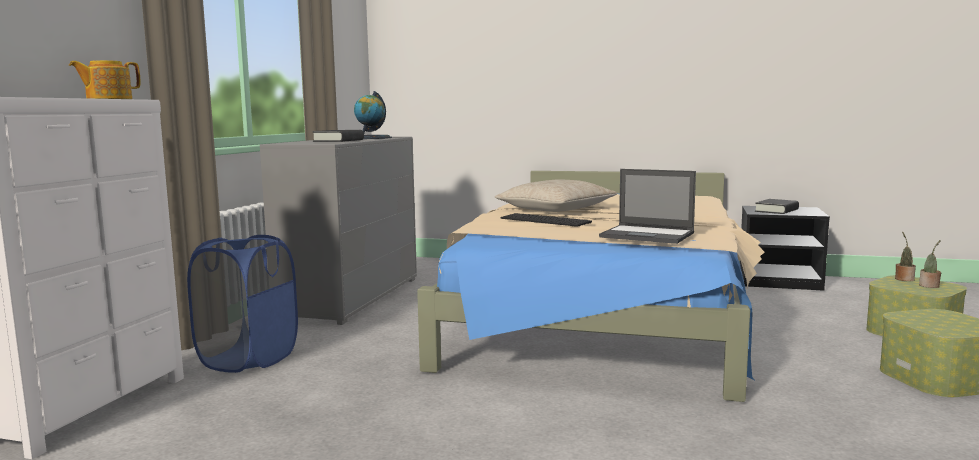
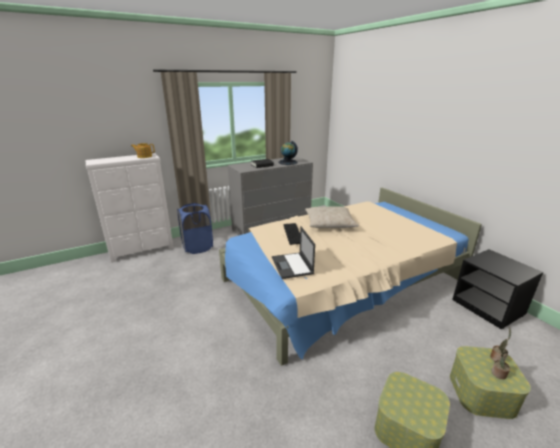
camera: 45 degrees right, 15 degrees up
black book [755,199,799,214] -> none

